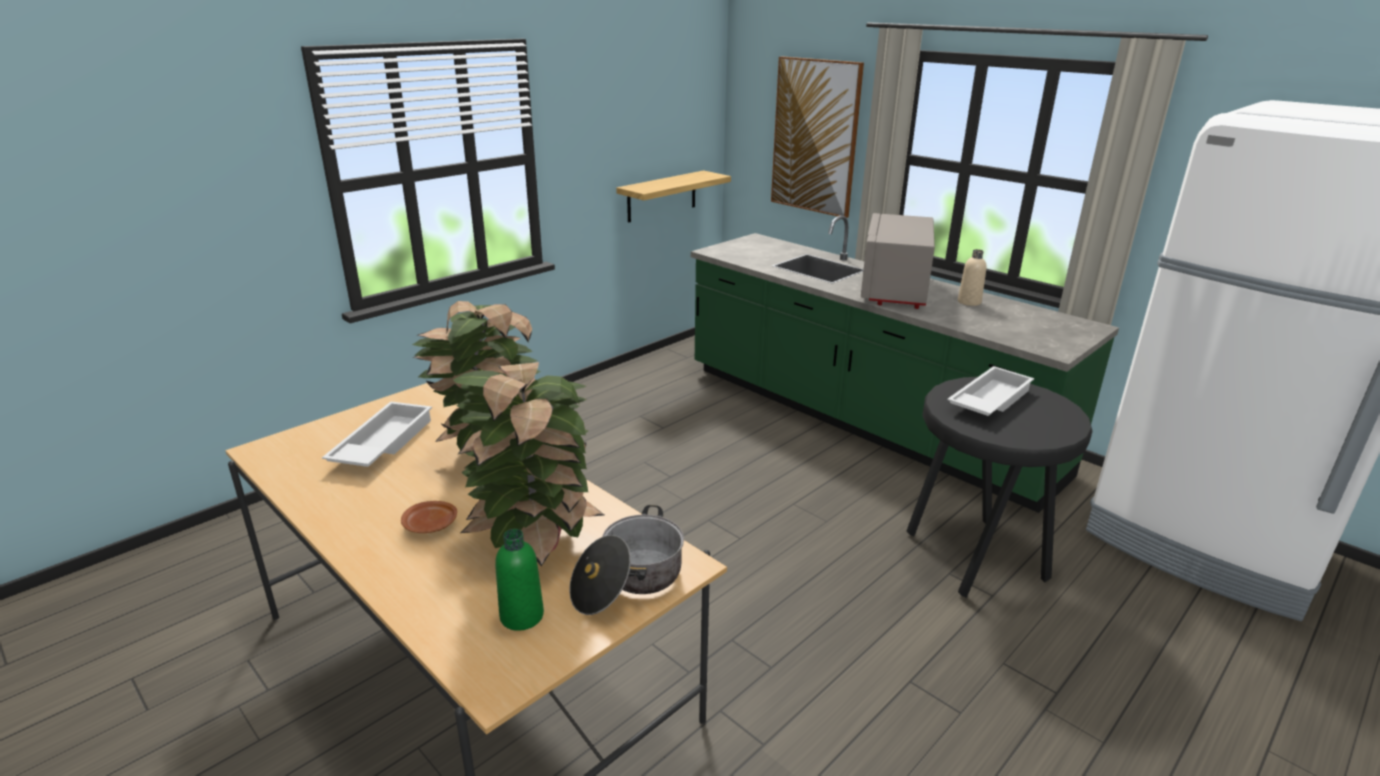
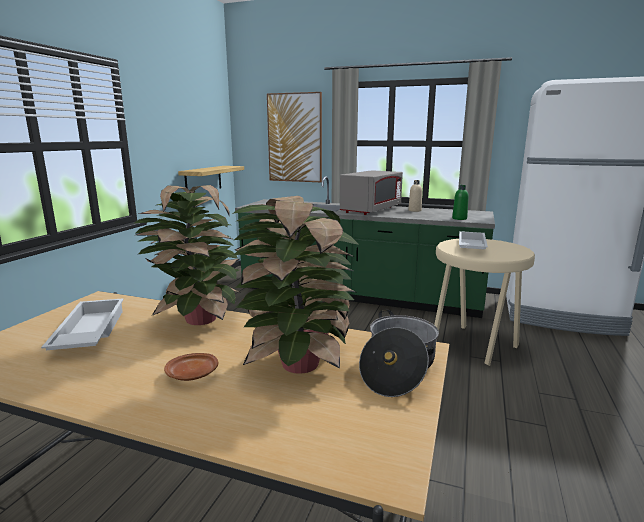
camera: 25 degrees left, 10 degrees down
green bottle [495,529,544,631] -> green bottle moved to [452,185,469,220]
grey microwave [861,213,935,309] -> grey microwave turned 135 degrees counterclockwise [340,170,403,215]
black stool [907,377,1093,598] -> beige stool [434,239,535,366]

